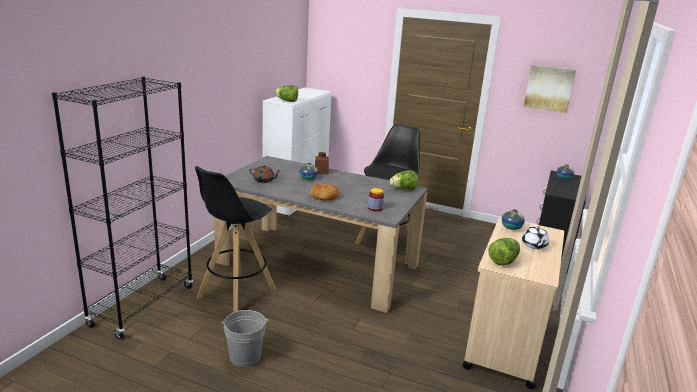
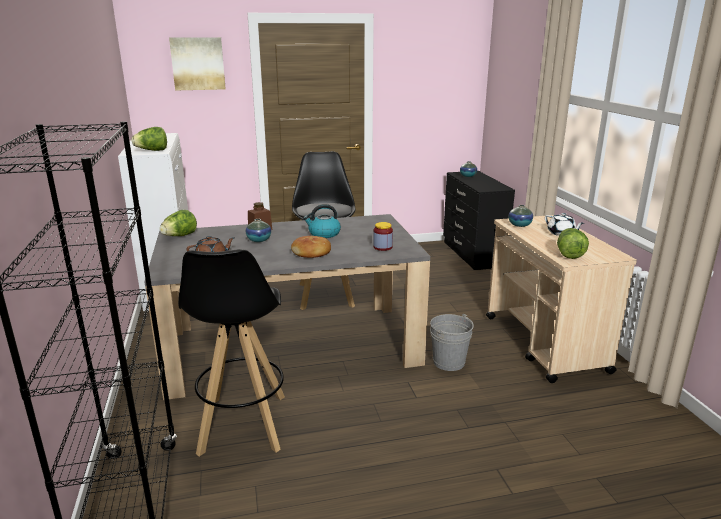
camera: 35 degrees left, 0 degrees up
grey bucket [220,310,269,367] -> grey bucket moved to [430,314,474,371]
lettuce [390,170,418,190] -> lettuce moved to [160,210,197,236]
picture [524,65,576,113] -> picture moved to [169,37,226,90]
none -> kettle [303,204,341,238]

